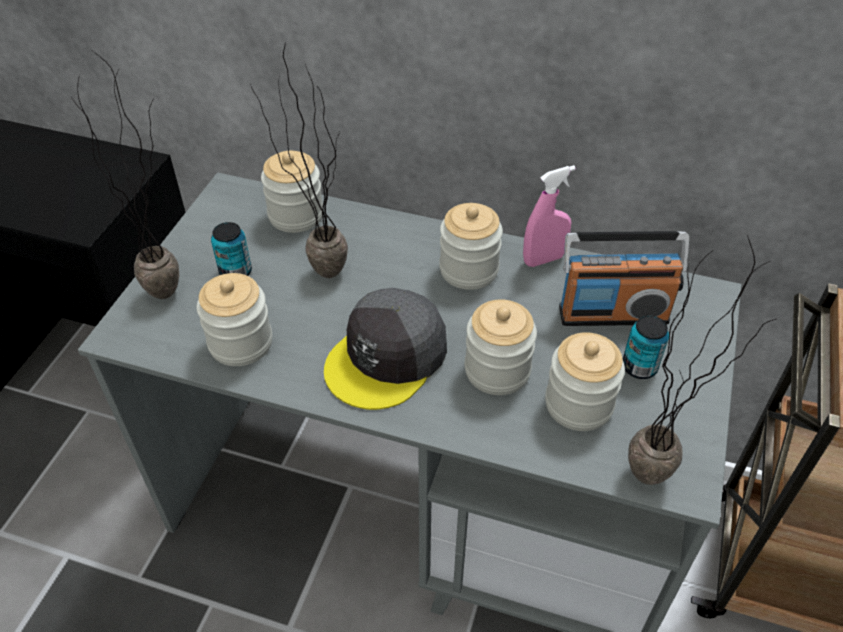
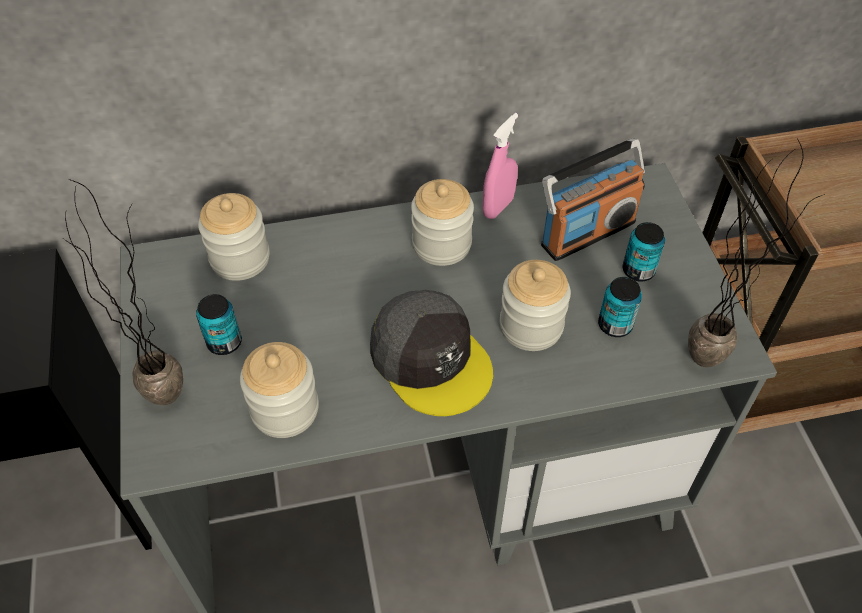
camera: 30 degrees left, 5 degrees up
potted plant [250,46,348,278] -> none
grey cap [324,288,447,410] -> grey cap turned 45 degrees counterclockwise [370,290,493,416]
jar [545,332,625,431] -> can [598,277,642,337]

